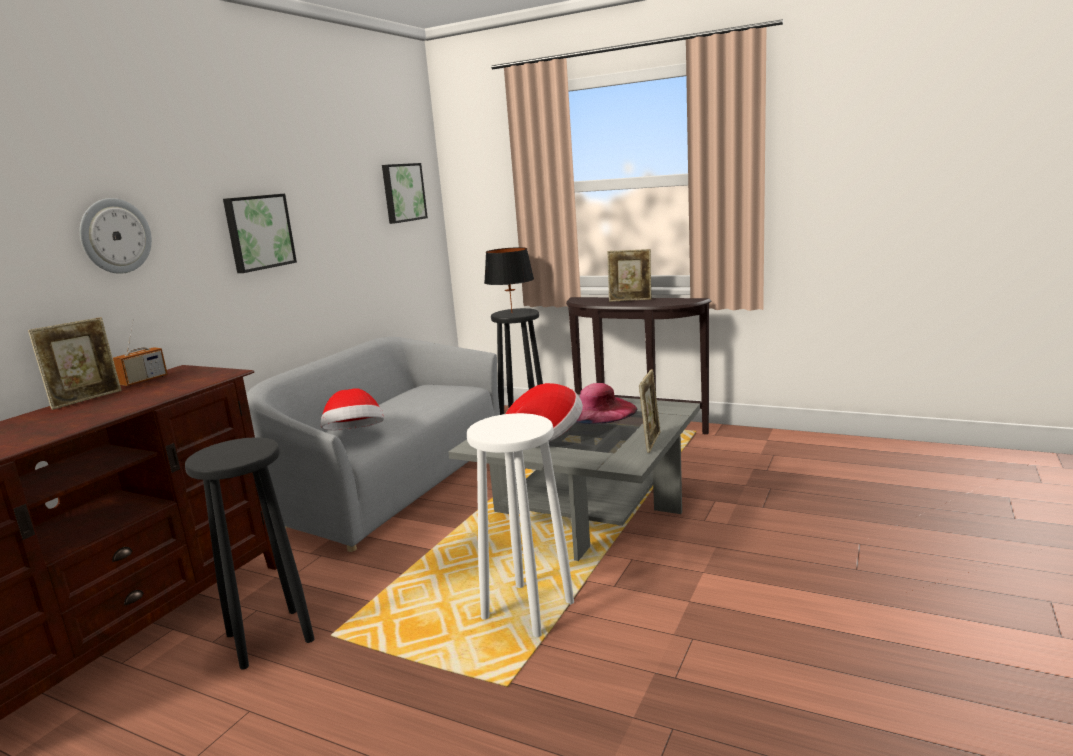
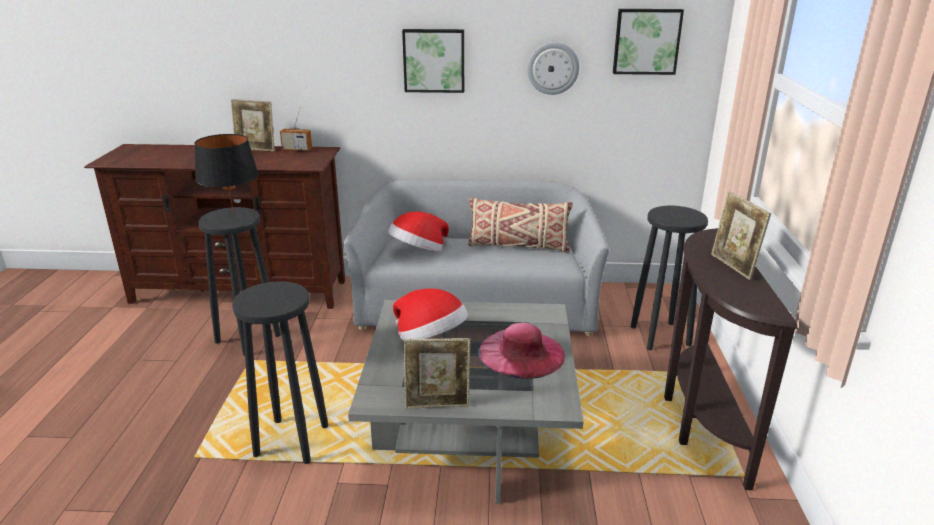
camera: 65 degrees right, 10 degrees up
wall clock [80,198,152,274] -> wall clock moved to [527,42,579,95]
white stool [467,413,574,637] -> black stool [232,281,328,464]
black table lamp [484,247,534,312] -> black table lamp moved to [194,134,259,214]
none -> beige pillow [468,198,573,253]

